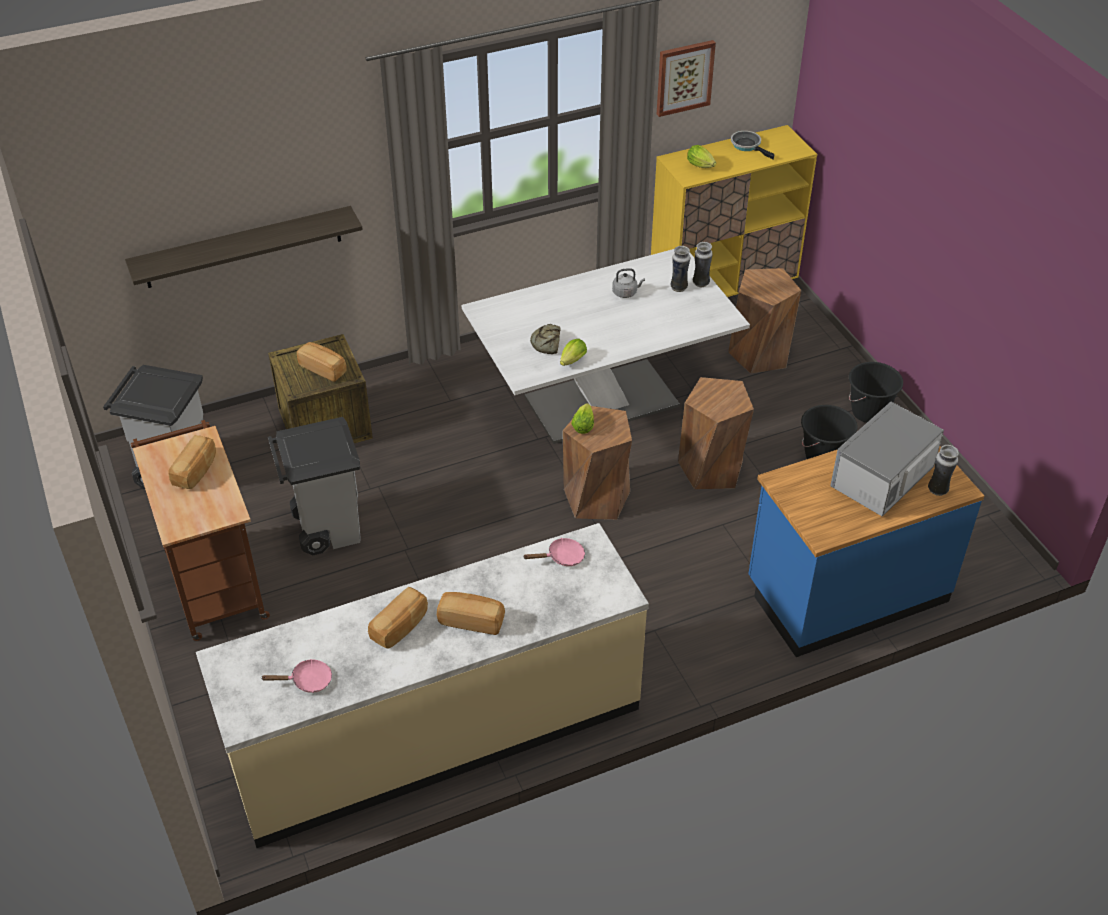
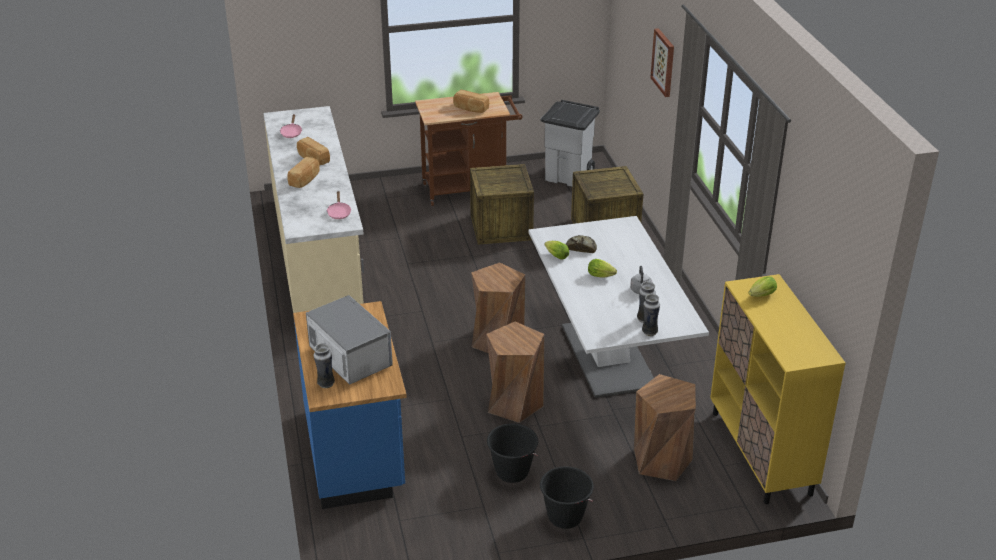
camera: 100 degrees right, 10 degrees down
shelf [125,206,363,288] -> none
grey trash can [268,417,361,555] -> crate [470,164,534,245]
bread [297,342,347,382] -> none
lettuce [571,403,594,434] -> lettuce moved to [588,259,617,277]
picture [657,40,716,117] -> picture moved to [650,28,674,97]
frying pan [731,131,774,160] -> none

